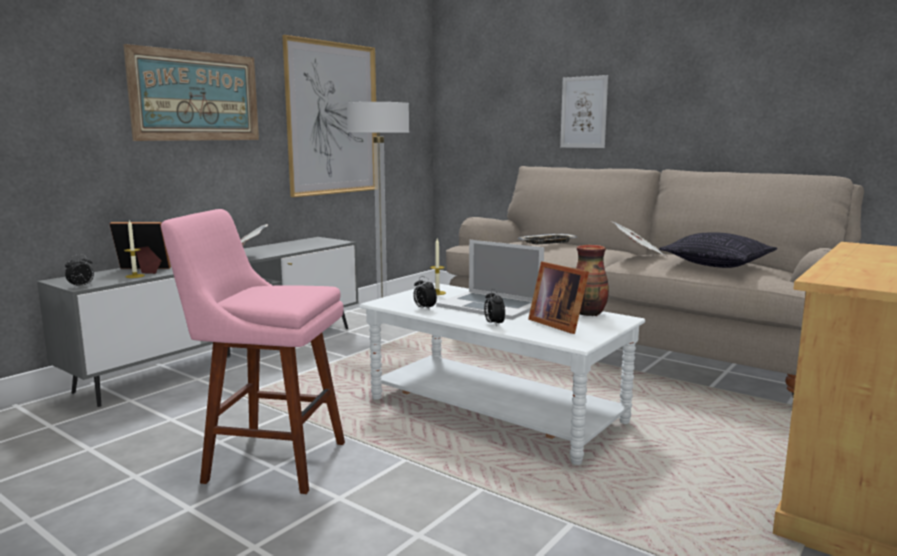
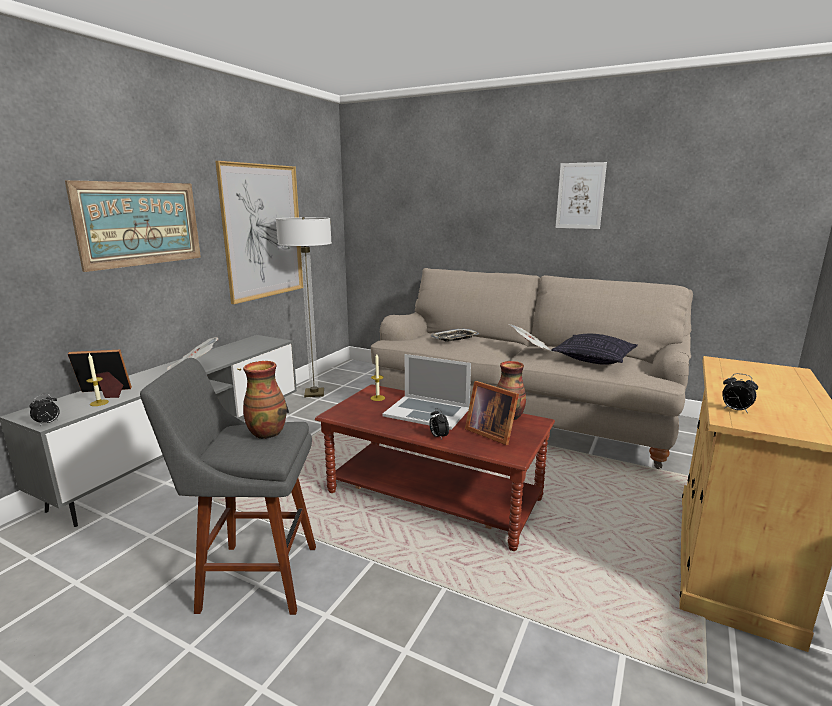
camera: 10 degrees left, 5 degrees up
pink stool [161,209,345,494] -> grey stool [140,358,316,615]
white coffee table [359,283,645,465] -> brown coffee table [315,384,555,551]
alarm clock [413,276,437,309] -> alarm clock moved to [722,373,758,413]
picture [560,75,608,148] -> picture moved to [556,162,607,229]
none -> vase [243,361,287,439]

